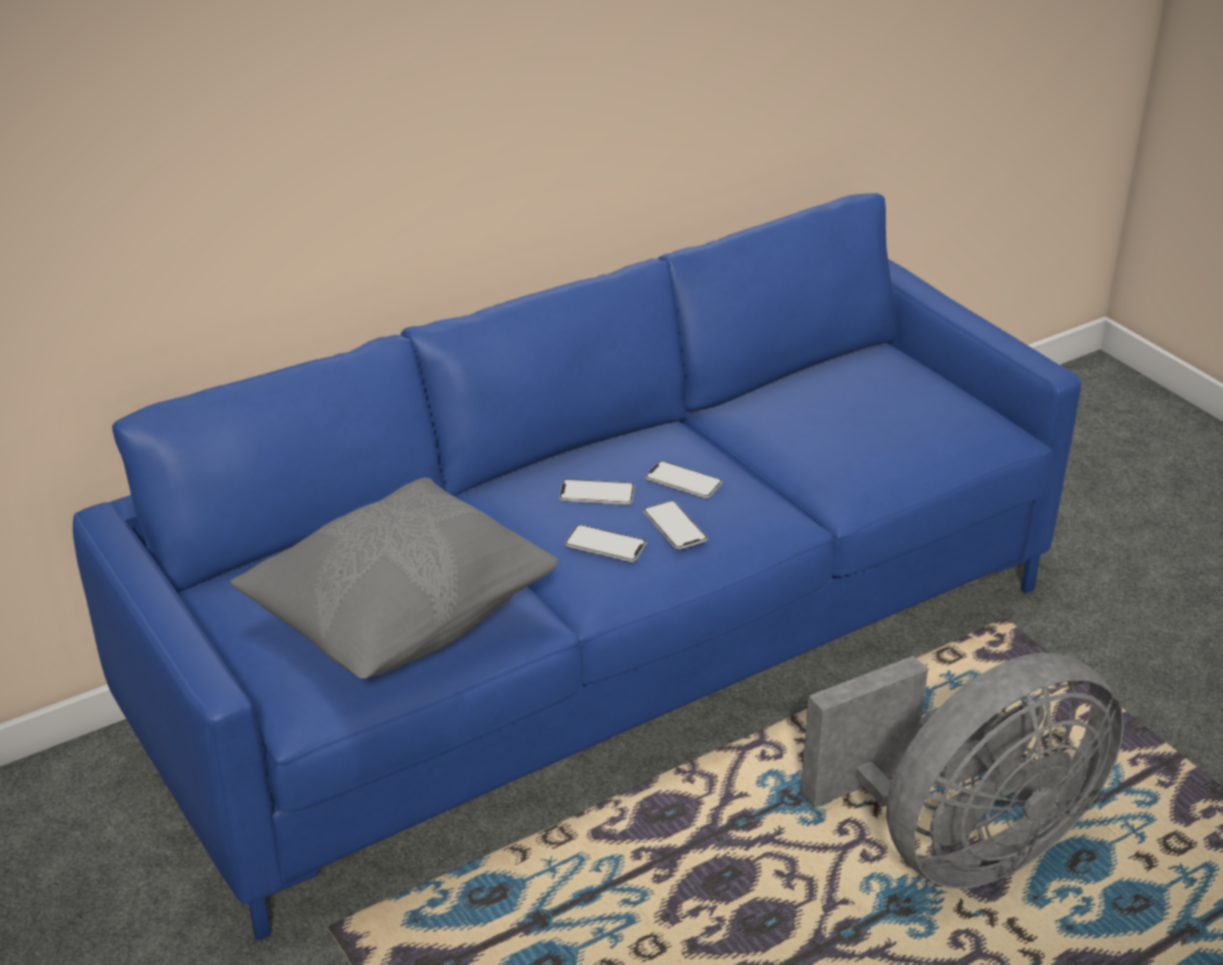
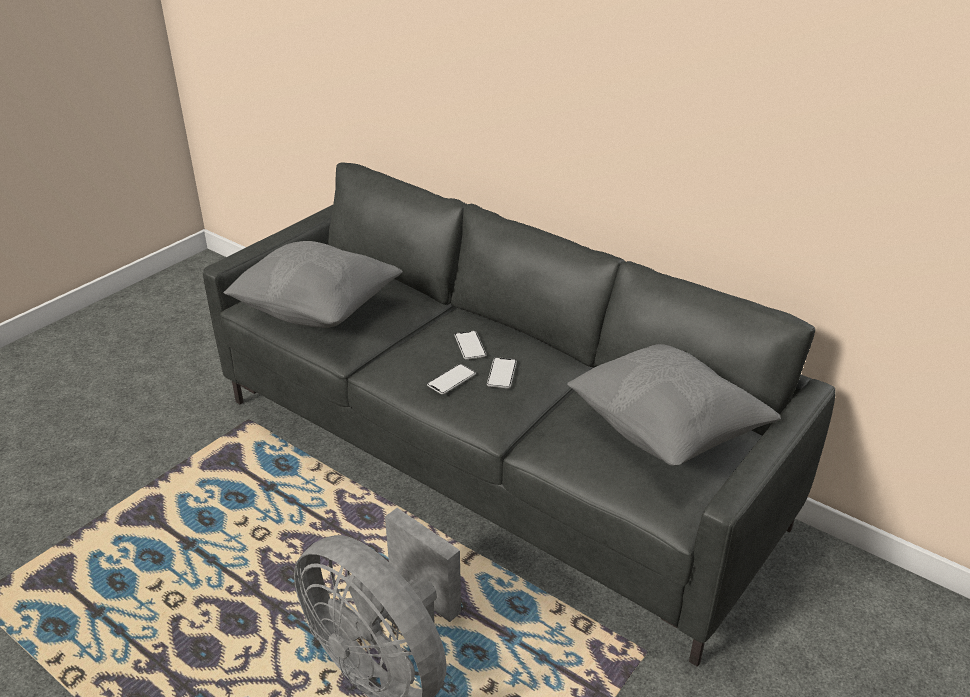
camera: 70 degrees right, 0 degrees up
blue sofa [73,193,1081,941] -> grey sofa [203,162,836,667]
phone [564,525,647,562] -> none
none -> grey pillow [567,344,781,466]

